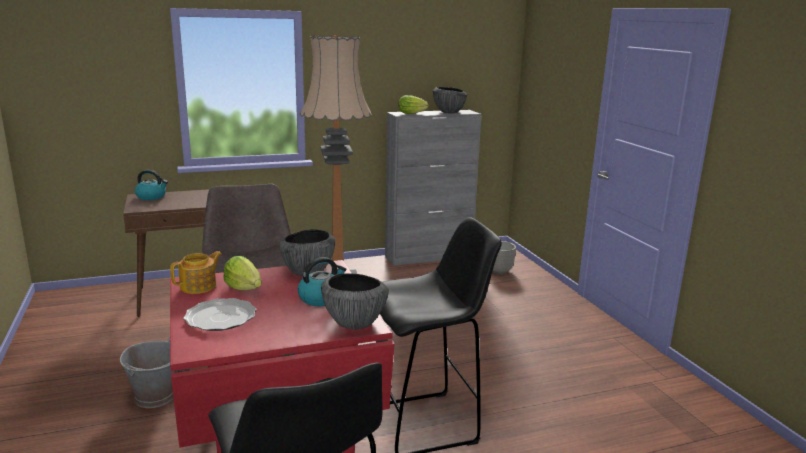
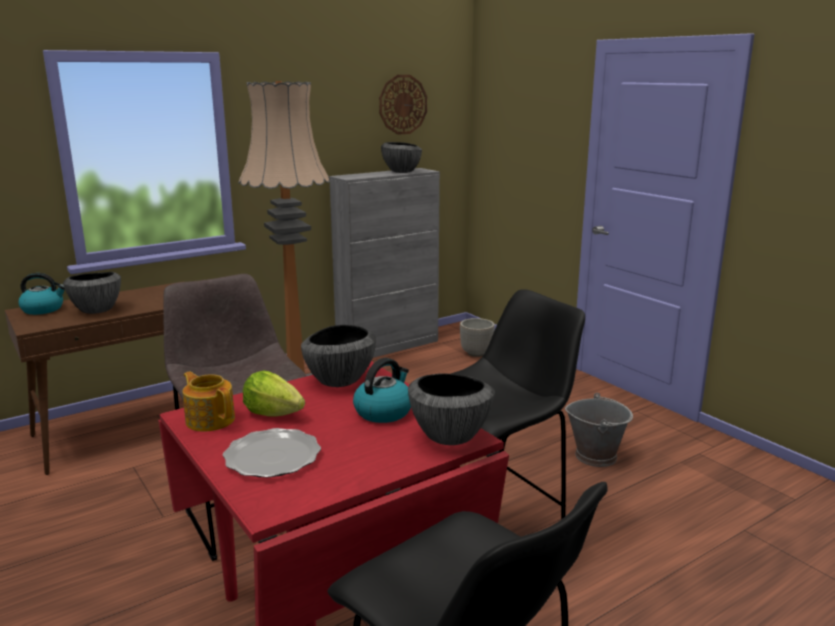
camera: 15 degrees left, 0 degrees up
grey bucket [120,337,176,408] -> grey bucket moved to [565,393,633,467]
teapot [170,251,222,294] -> teapot turned 75 degrees counterclockwise [183,372,235,432]
lettuce [399,95,429,114] -> none
none -> bowl [63,272,121,314]
none -> wall clock [379,75,427,135]

